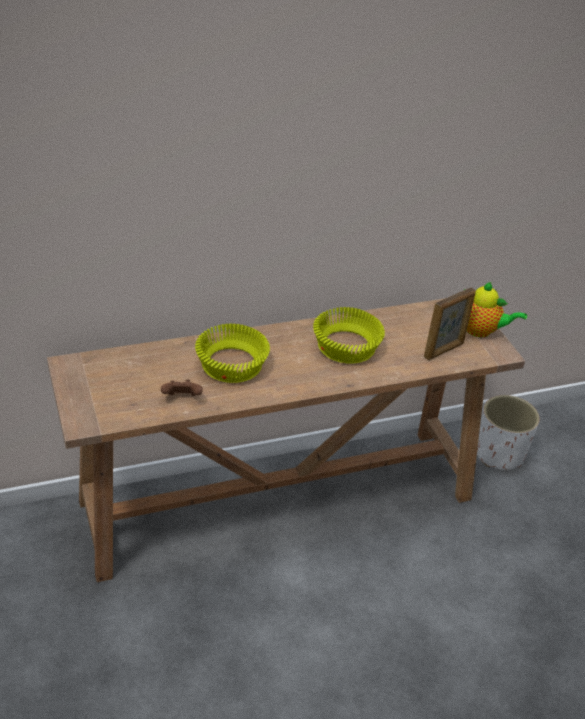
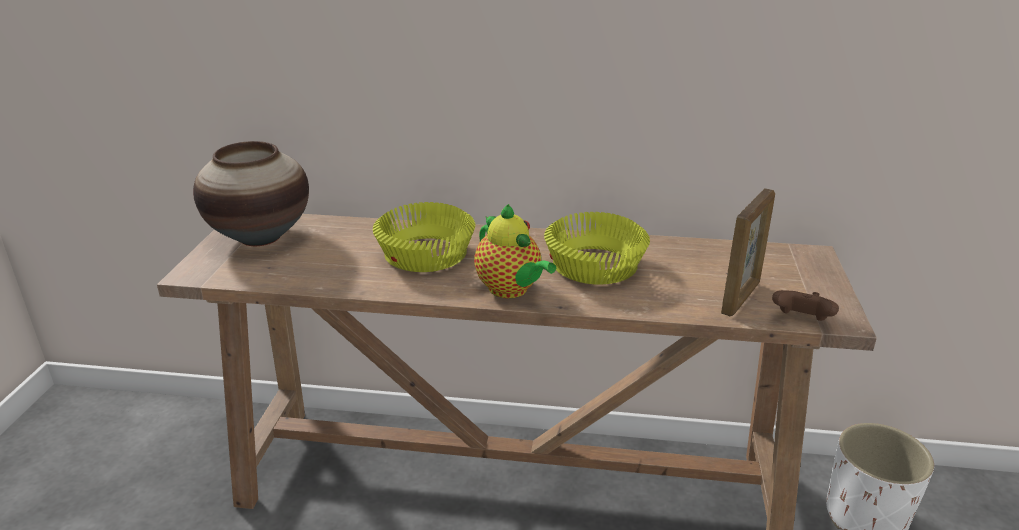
camera: 30 degrees right, 10 degrees down
brown game controller [161,379,203,396] -> brown game controller moved to [772,290,839,321]
picture frame [424,287,476,360] -> picture frame turned 45 degrees counterclockwise [721,188,775,316]
teapot [464,282,527,337] -> teapot moved to [474,204,556,298]
none -> vase [193,141,309,246]

